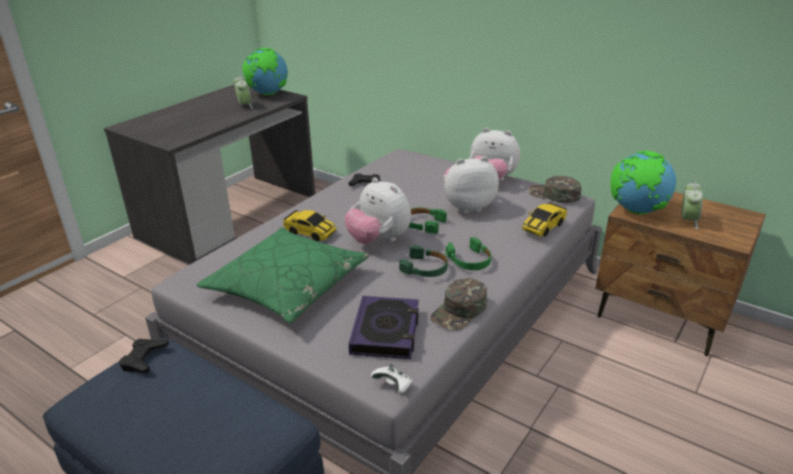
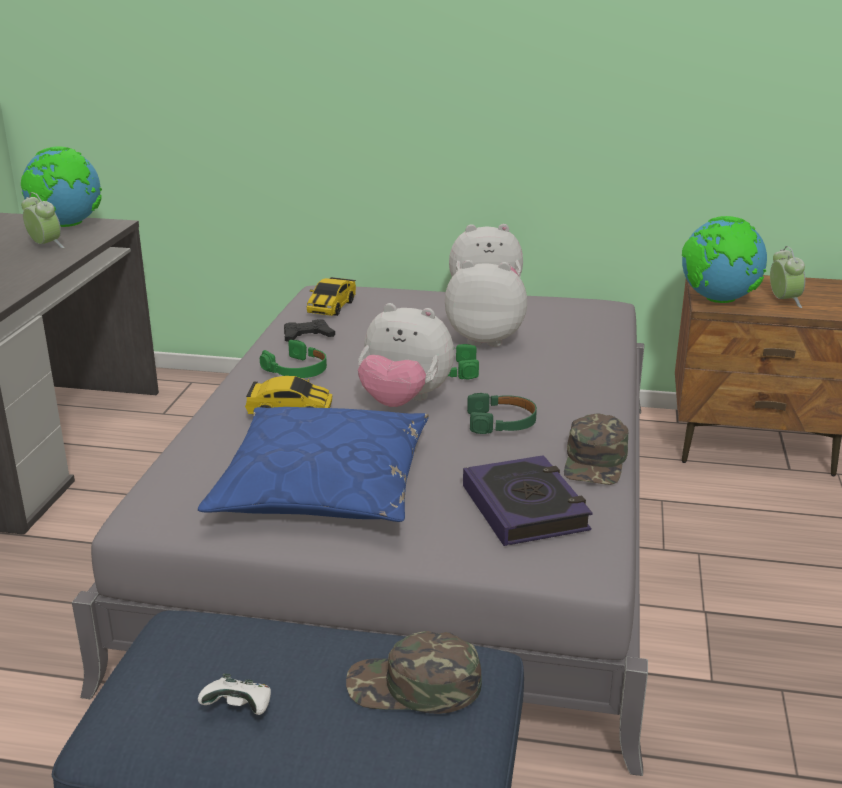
camera: 25 degrees left, 5 degrees down
black game controller [119,339,169,374] -> none
green pillow [197,227,370,323] -> blue pillow [198,407,429,522]
white game controller [371,364,413,394] -> white game controller moved to [198,674,271,715]
plush toy [444,157,499,213] -> plush toy turned 45 degrees clockwise [445,260,527,347]
green headphones [446,237,491,270] -> green headphones moved to [260,340,327,378]
toy car [522,202,567,237] -> toy car moved to [306,277,356,316]
green cap [528,176,581,203] -> green cap moved to [346,631,482,714]

